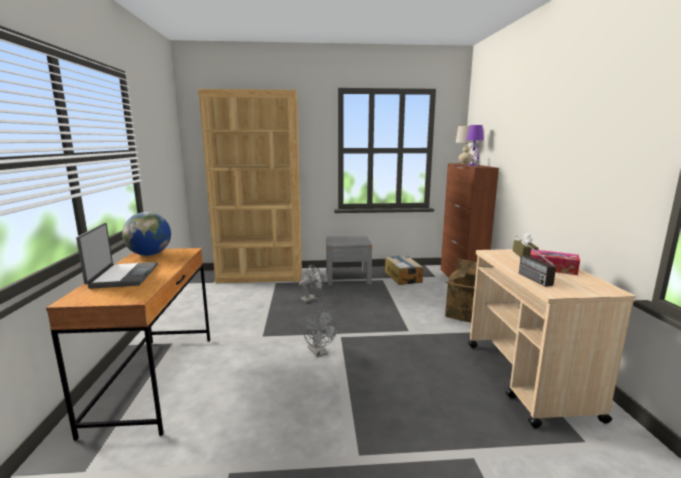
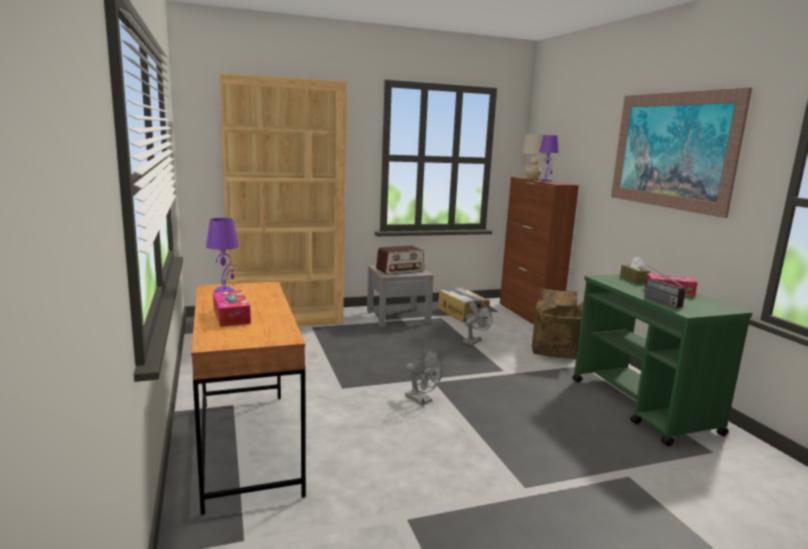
camera: 15 degrees left, 0 degrees up
laptop [76,223,158,289] -> tissue box [213,290,251,327]
globe [122,212,171,256] -> purple table lamp [206,218,239,292]
grey fan [299,265,324,302] -> grey fan moved to [462,300,493,345]
beige cart [468,249,636,428] -> green cart [572,274,753,447]
none -> radio [376,246,424,275]
none -> picture [611,87,752,218]

